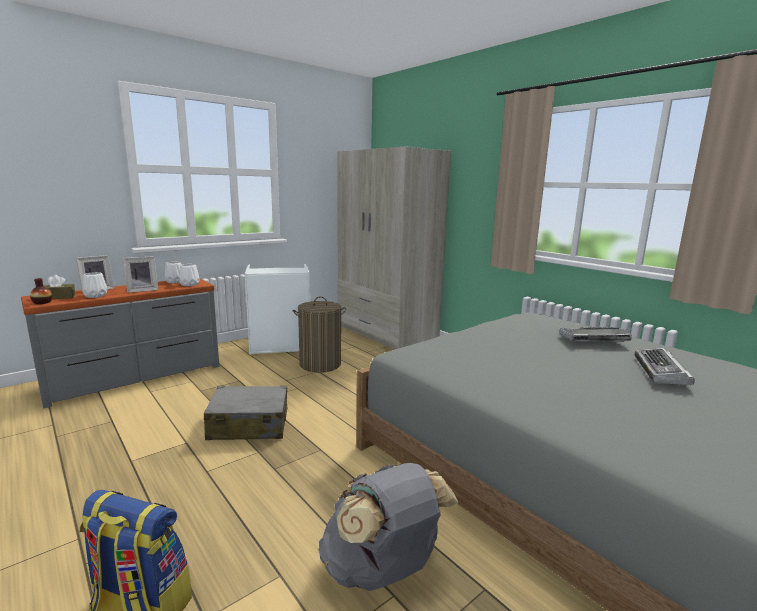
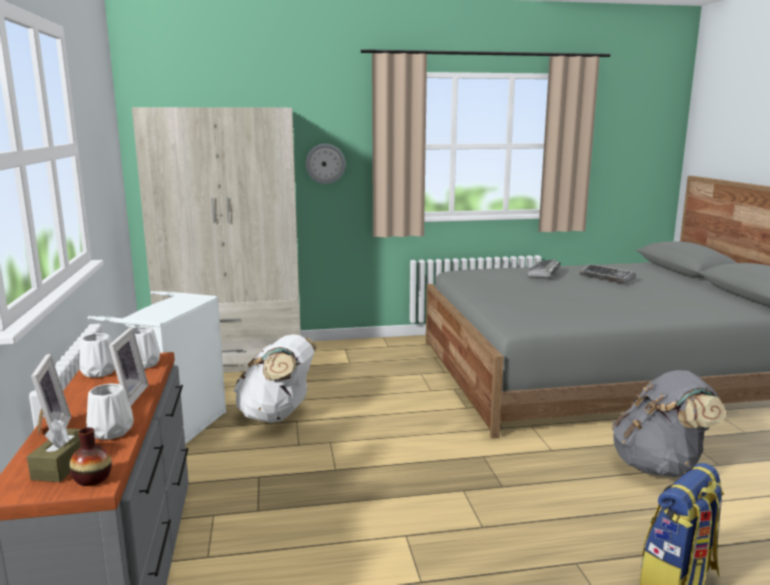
camera: 60 degrees left, 0 degrees up
grey suitcase [204,386,288,440] -> none
laundry basket [293,296,346,373] -> white backpack [233,334,317,423]
none -> wall clock [306,144,345,184]

